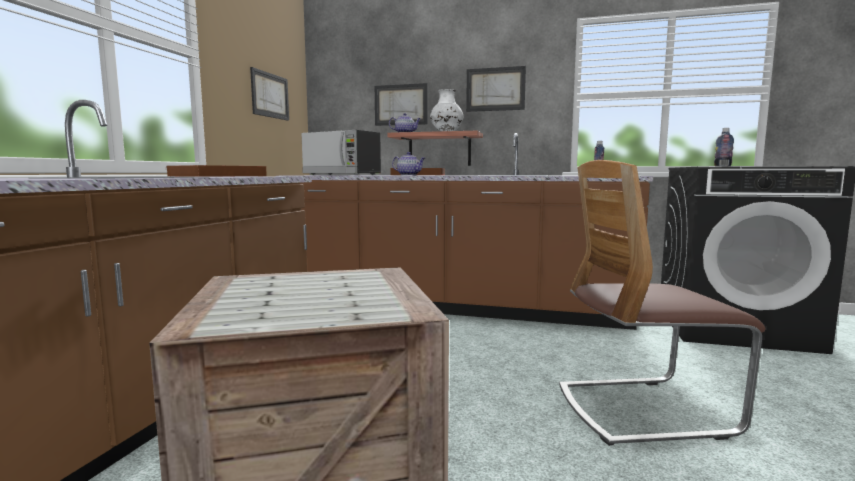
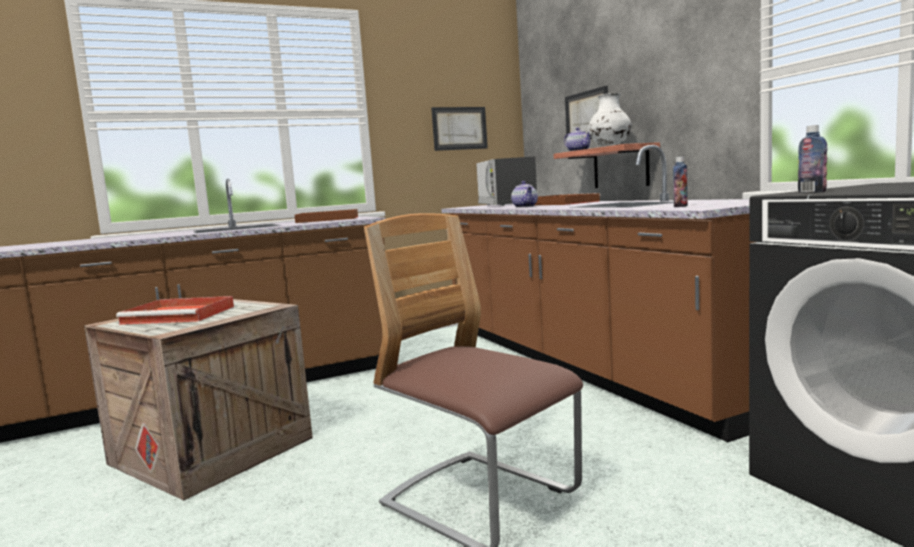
camera: 50 degrees right, 0 degrees up
picture [466,66,526,112] -> none
none -> red tray [116,296,234,325]

